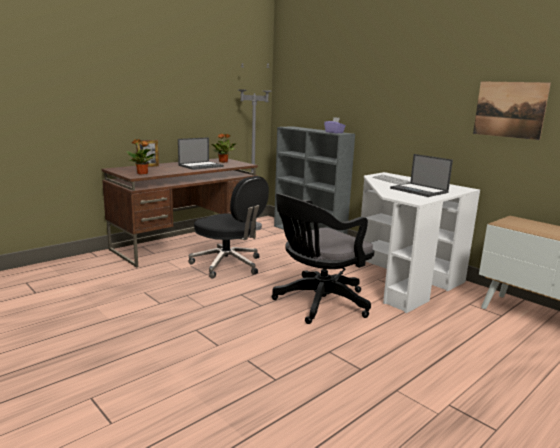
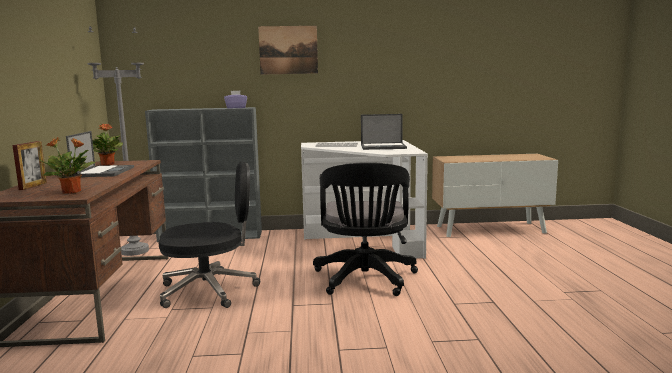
camera: 50 degrees left, 5 degrees down
picture [473,81,551,140] -> picture moved to [258,26,318,75]

